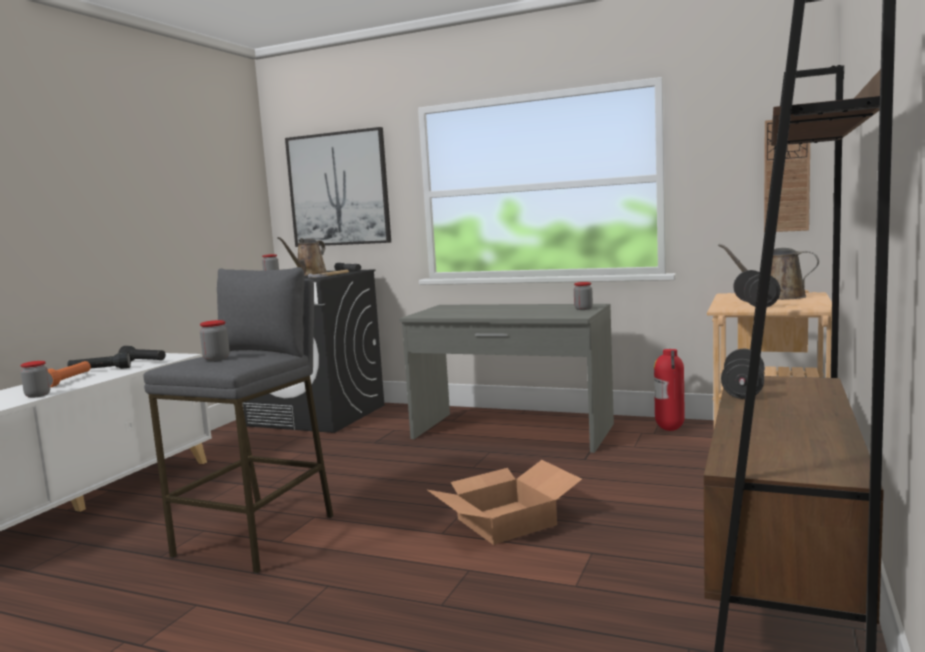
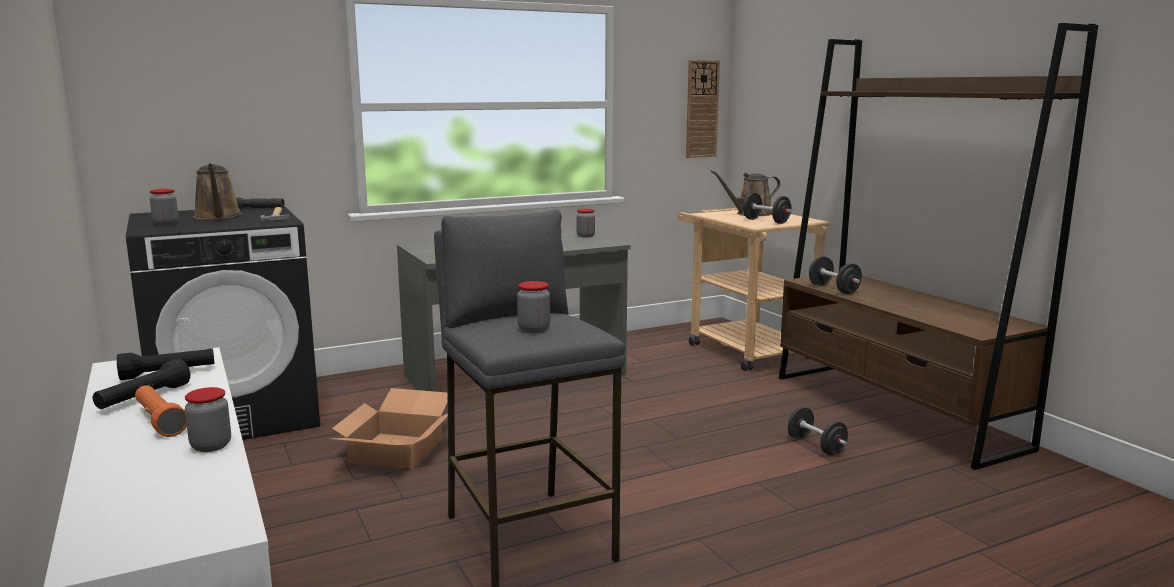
camera: 50 degrees left, 5 degrees up
picture [285,127,391,247] -> none
cardboard box [426,460,582,545] -> cardboard box moved to [328,388,448,469]
fire extinguisher [654,349,685,431] -> none
none -> black dumbbell [787,407,848,456]

